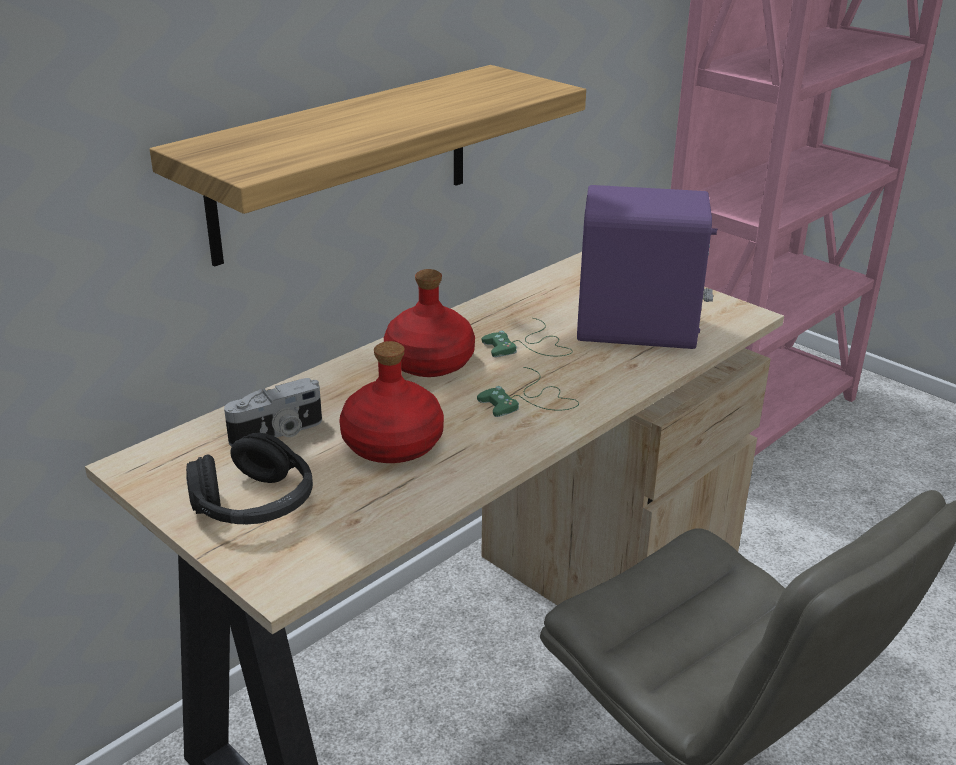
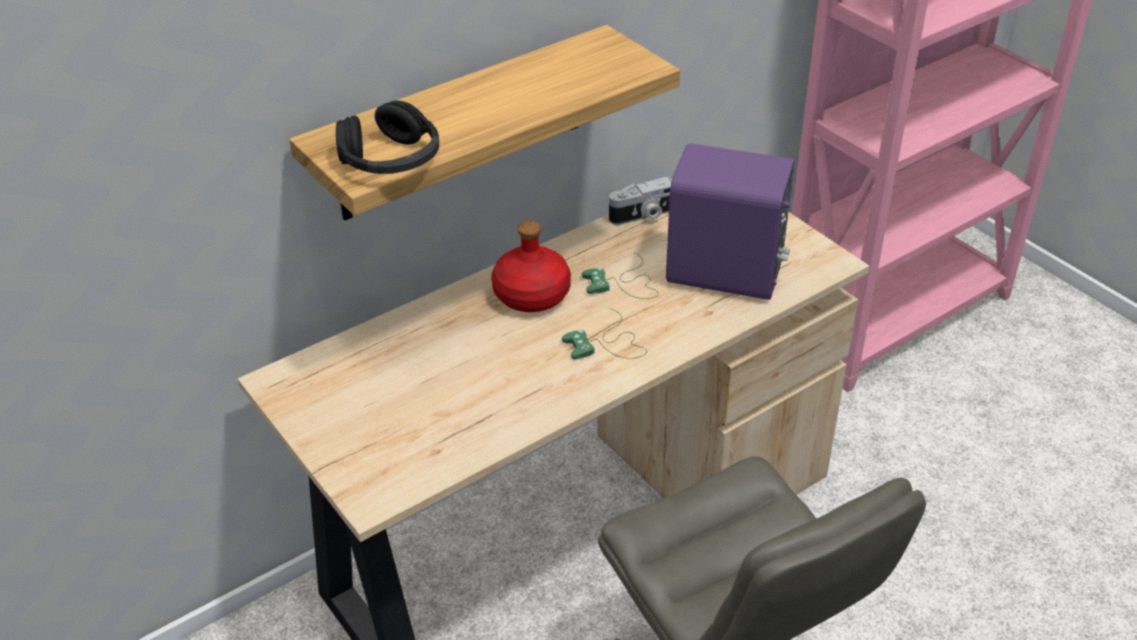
camera: 10 degrees right, 10 degrees up
black headphones [186,433,313,525] -> black headphones moved to [335,101,439,174]
camera [224,378,322,446] -> camera moved to [609,177,672,225]
red bottle [339,341,444,463] -> none

